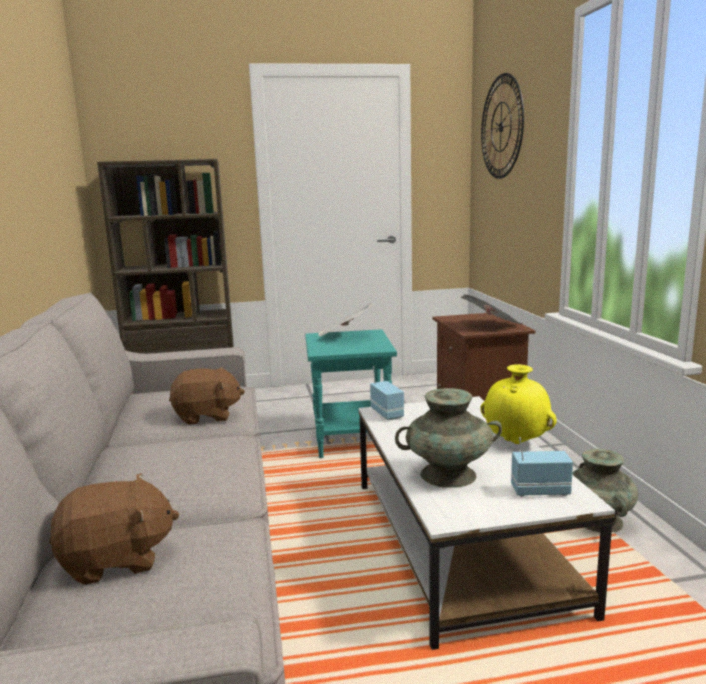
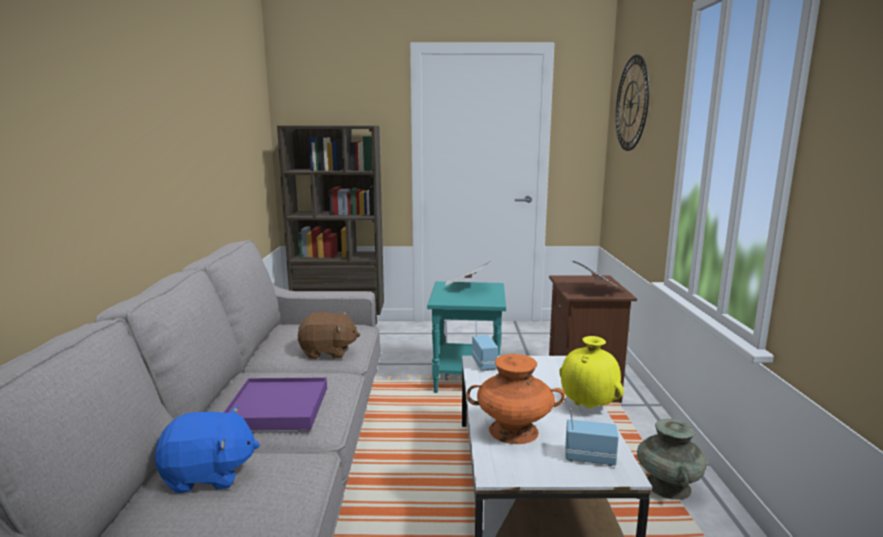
camera: 10 degrees right, 0 degrees up
brown plush toy [49,473,179,585] -> blue plush toy [154,406,260,493]
turquoise vase [395,388,502,488] -> orange vase [466,354,565,444]
none -> purple tray [223,377,327,430]

